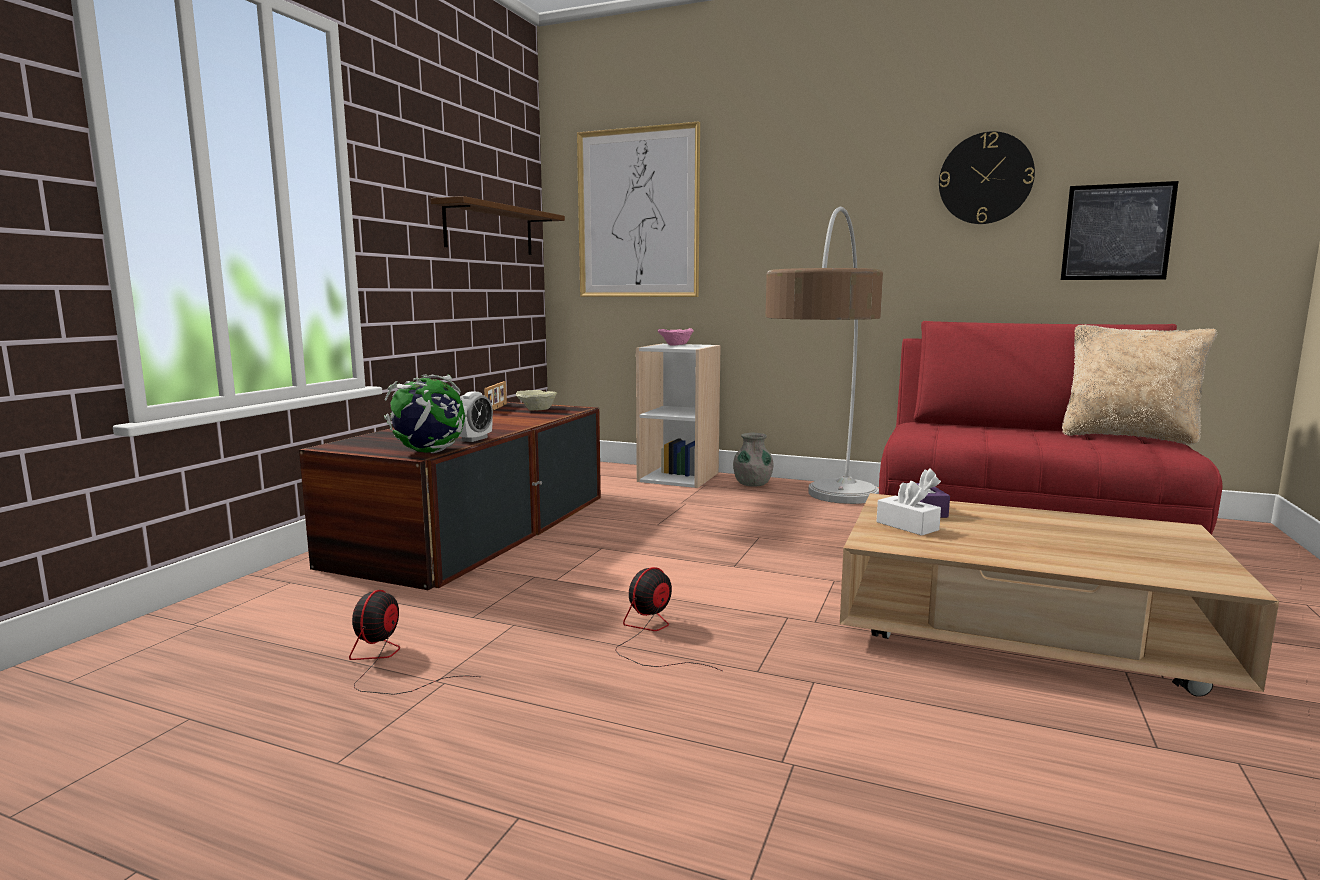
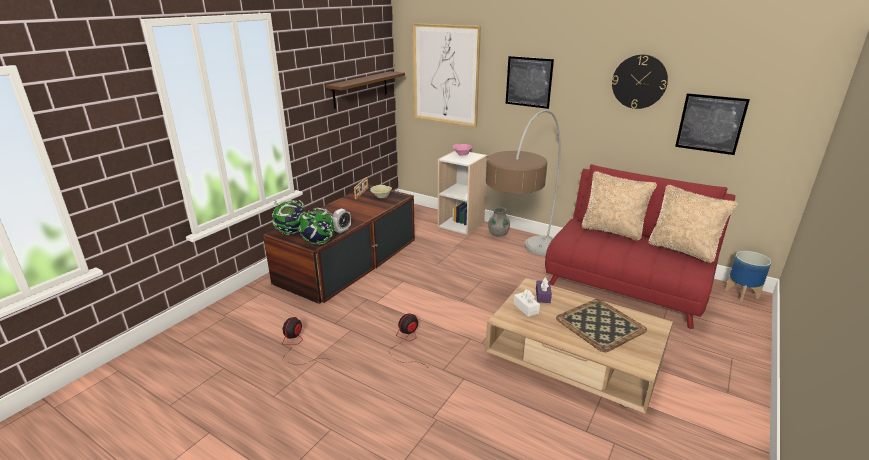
camera: 10 degrees right, 15 degrees up
none -> globe [272,200,306,235]
none -> picture [506,56,554,109]
none -> tray [556,299,647,352]
none -> beige pillow [582,171,657,241]
none -> planter [725,251,771,302]

